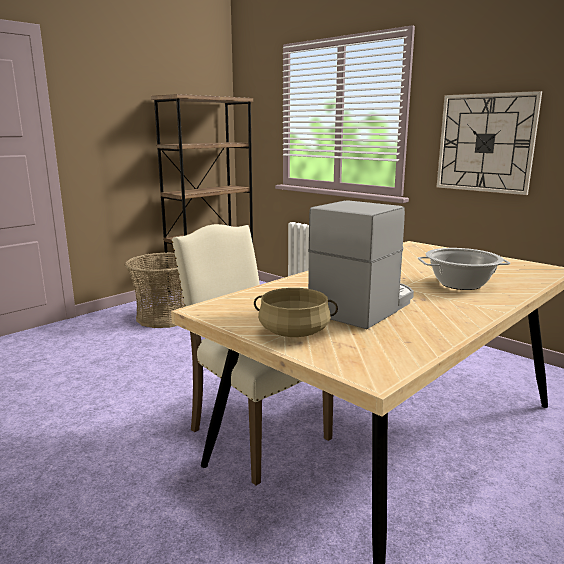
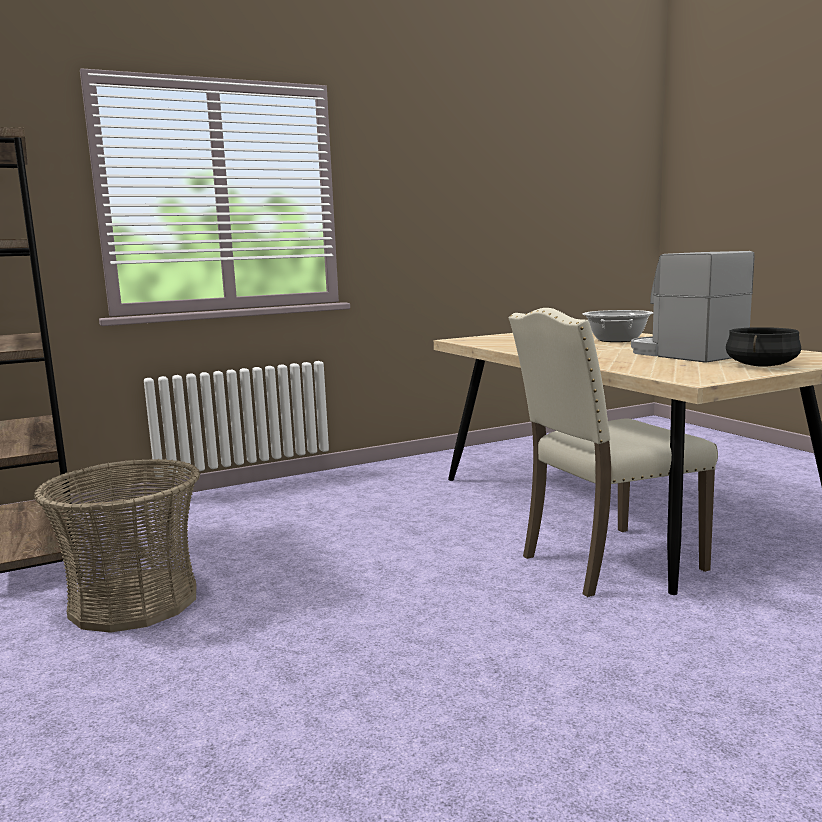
camera: 70 degrees left, 5 degrees down
beige cooking pot [254,288,338,337] -> black cooking pot [726,327,801,367]
wall clock [437,91,542,195] -> none

